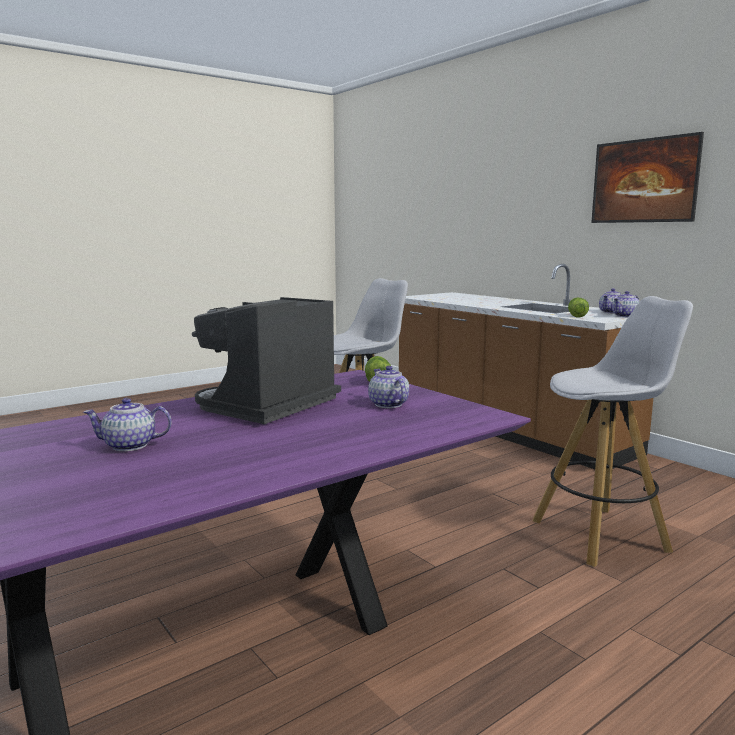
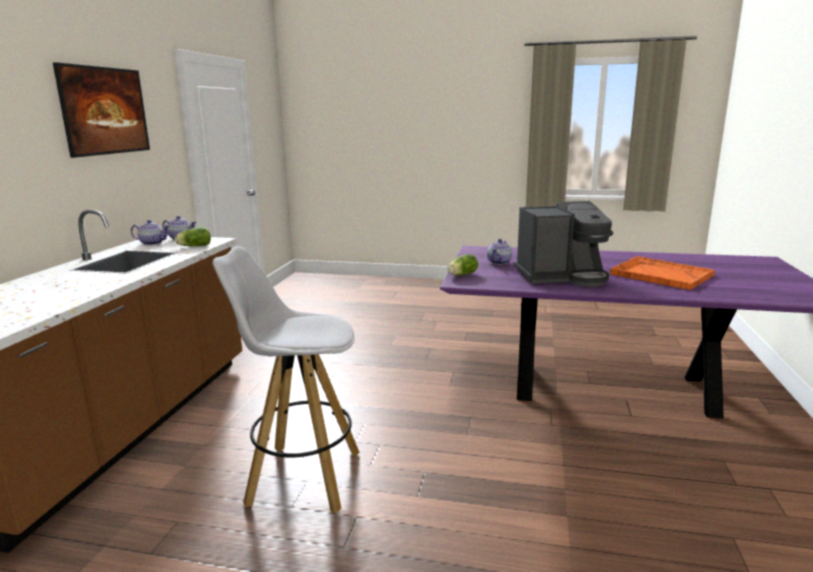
camera: 130 degrees left, 5 degrees up
teapot [83,398,172,451] -> orange tray [610,256,715,290]
white stool [533,296,693,567] -> none

